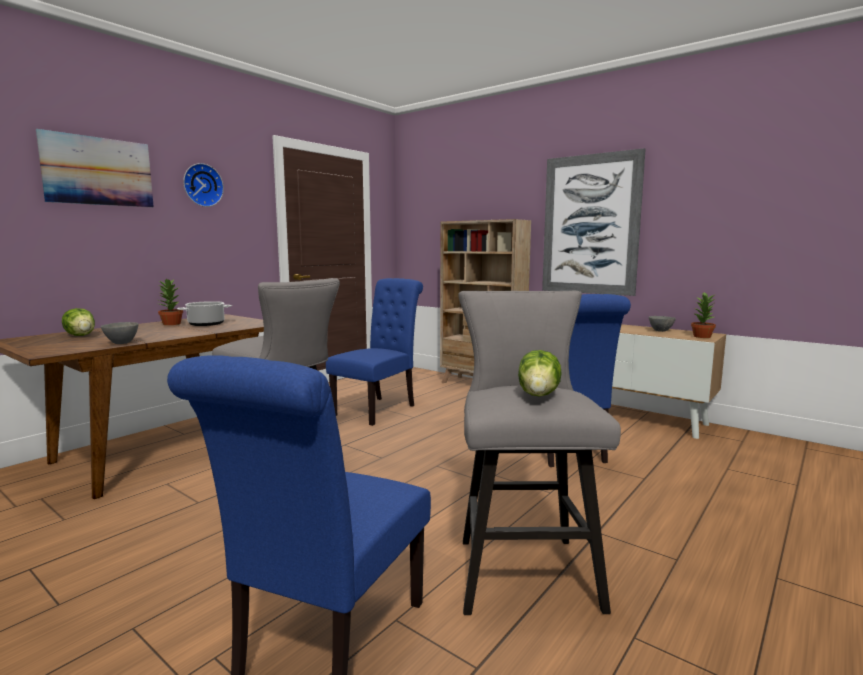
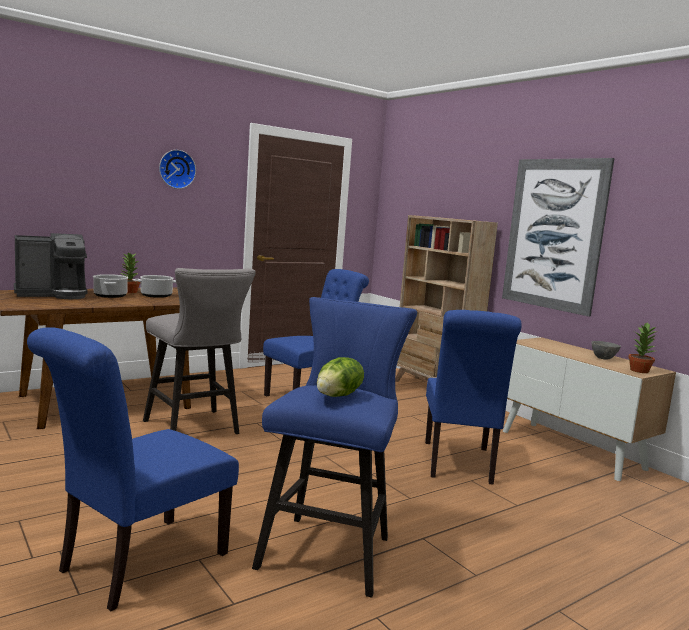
camera: 15 degrees right, 0 degrees up
picture [36,129,154,208] -> none
lettuce [62,308,95,336] -> coffee machine [14,233,87,299]
grey bowl [101,322,139,344] -> none
grey stool [458,291,621,615] -> blue stool [252,297,417,598]
none -> cooking pot [93,274,128,298]

